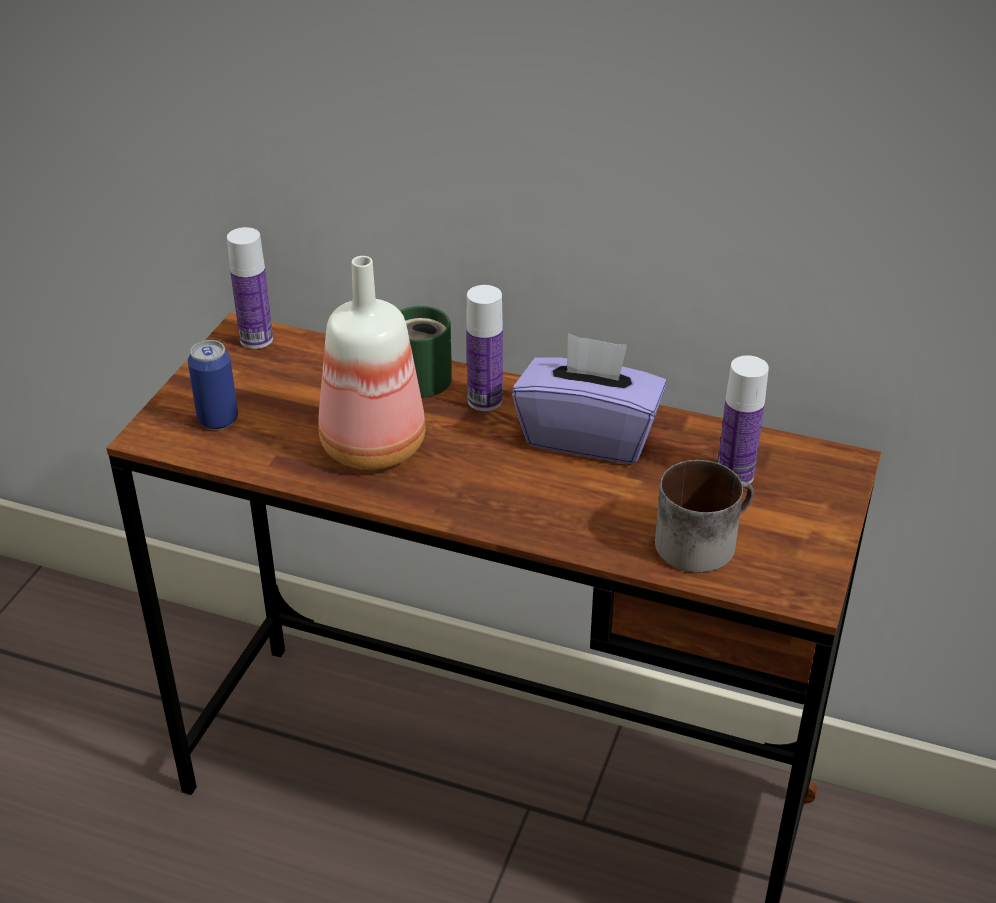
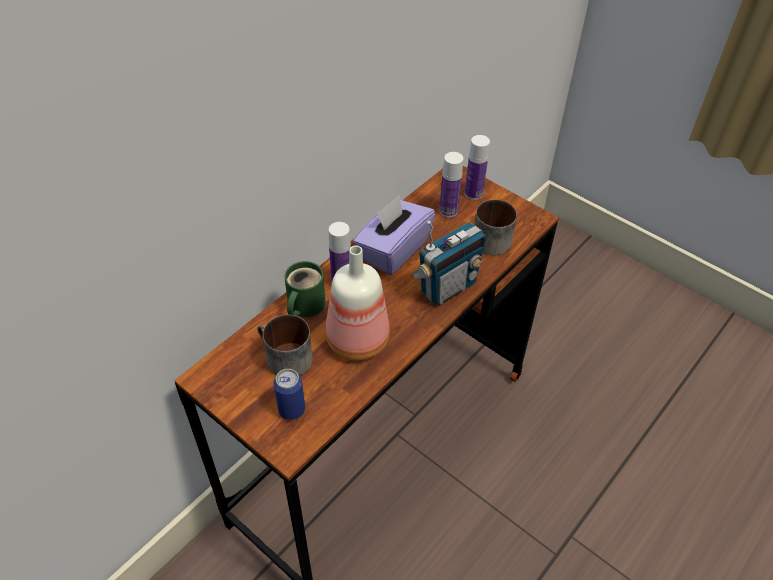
camera: 70 degrees left, 10 degrees up
bottle [227,227,273,349] -> bottle moved to [465,135,490,200]
none -> mug [257,315,313,375]
none -> radio [412,221,487,306]

